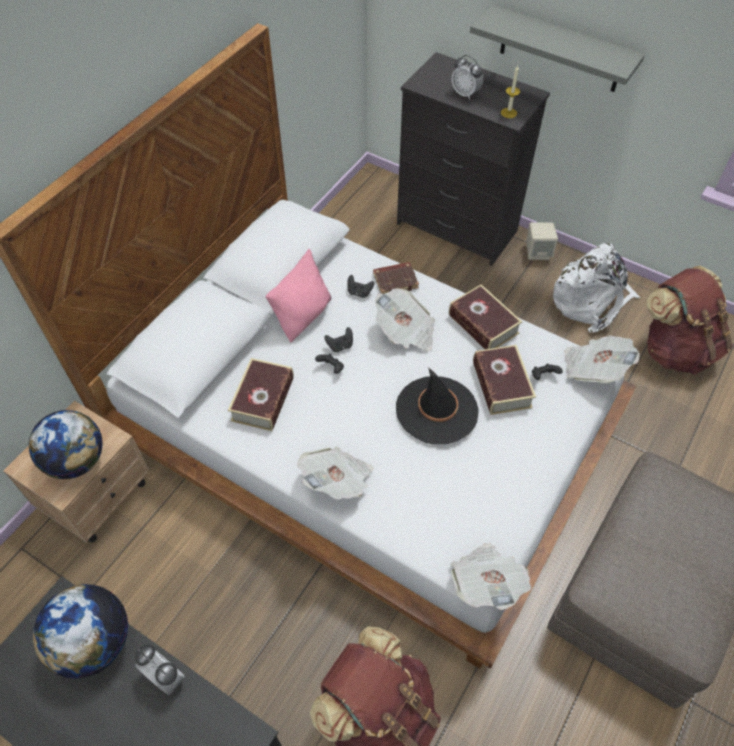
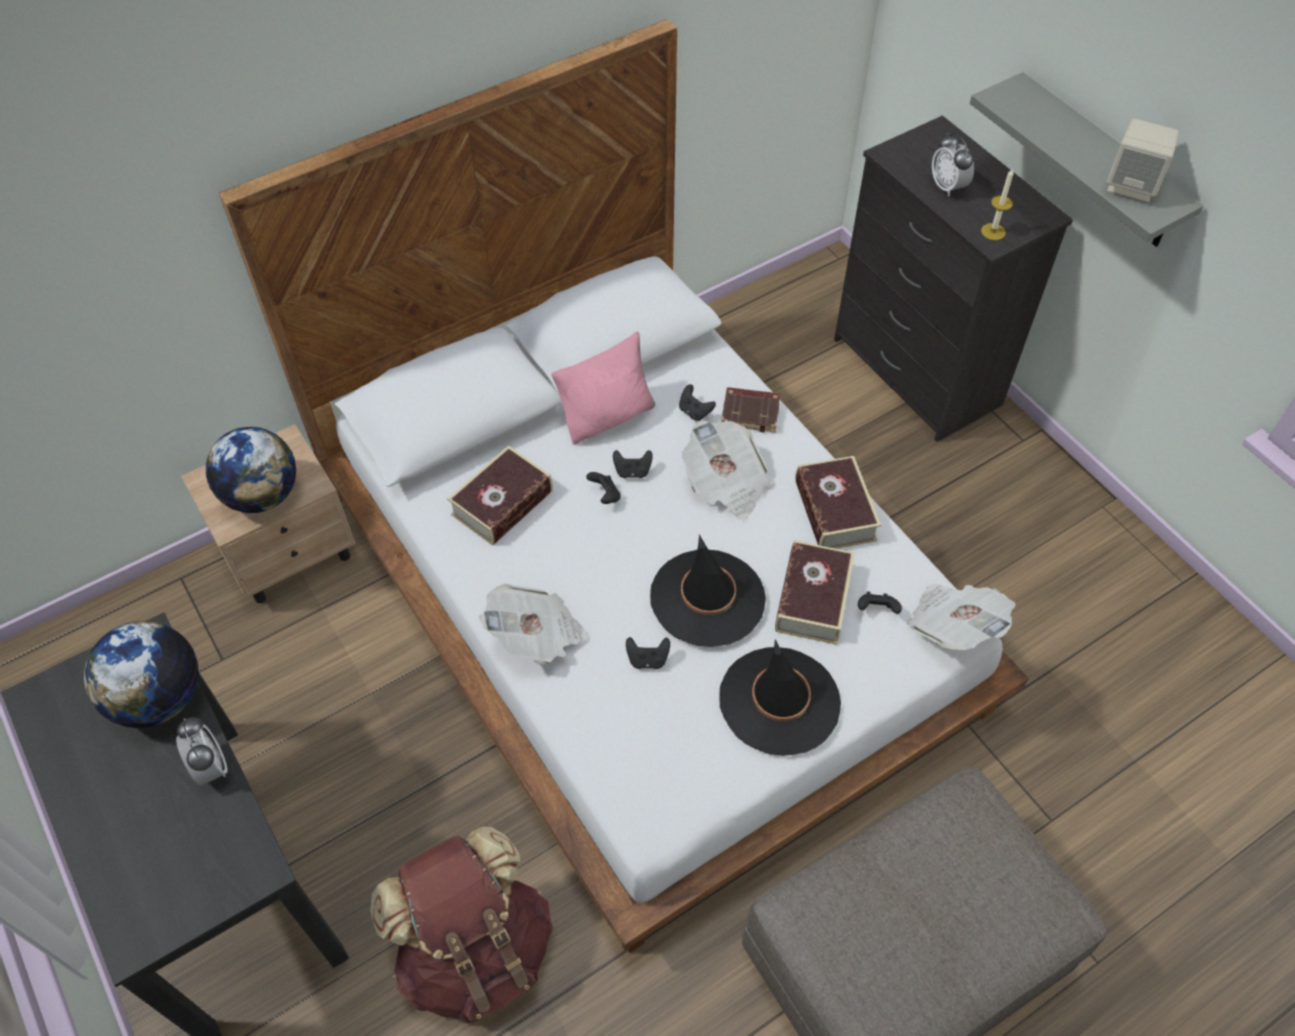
camera: 25 degrees right, 0 degrees up
newspaper [451,543,531,610] -> none
beige speaker [526,222,558,260] -> beige speaker moved to [1107,119,1179,203]
white backpack [553,243,640,333] -> none
brown backpack [647,266,732,375] -> none
none -> black game controller [626,637,670,669]
none -> black hat [719,639,841,756]

